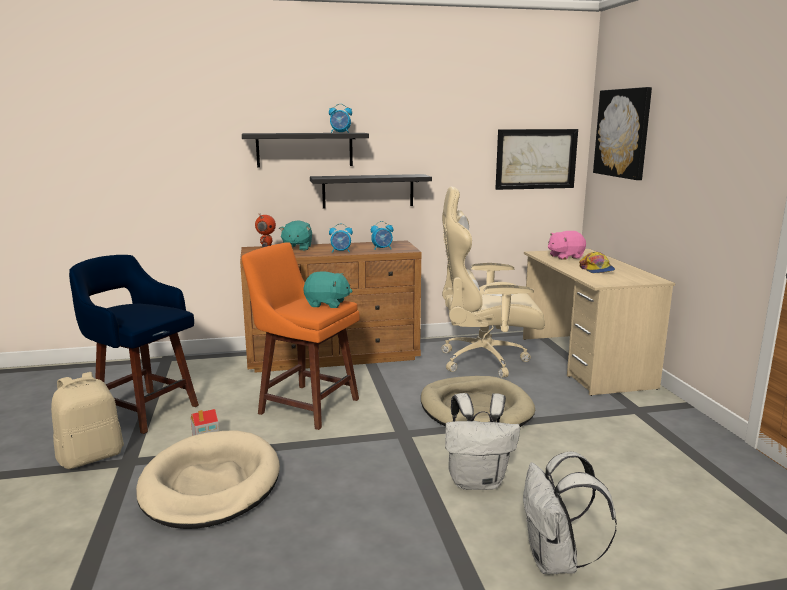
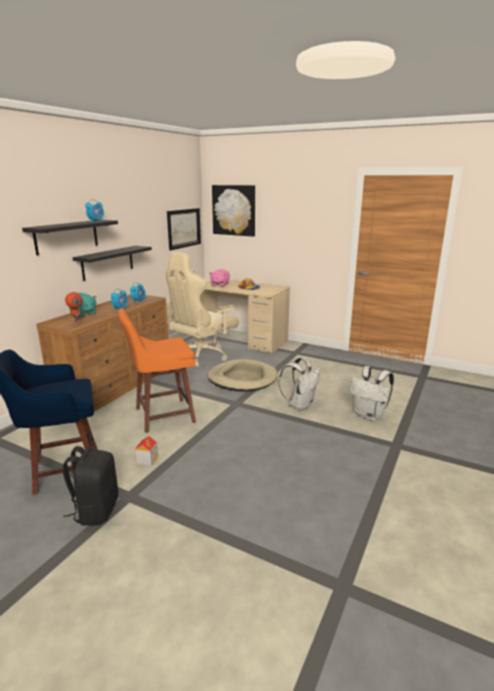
camera: 50 degrees left, 5 degrees up
beige backpack [51,372,124,469] -> black backpack [63,446,118,526]
beige dog bed [136,430,280,529] -> none
turquoise plush toy [303,272,352,308] -> none

